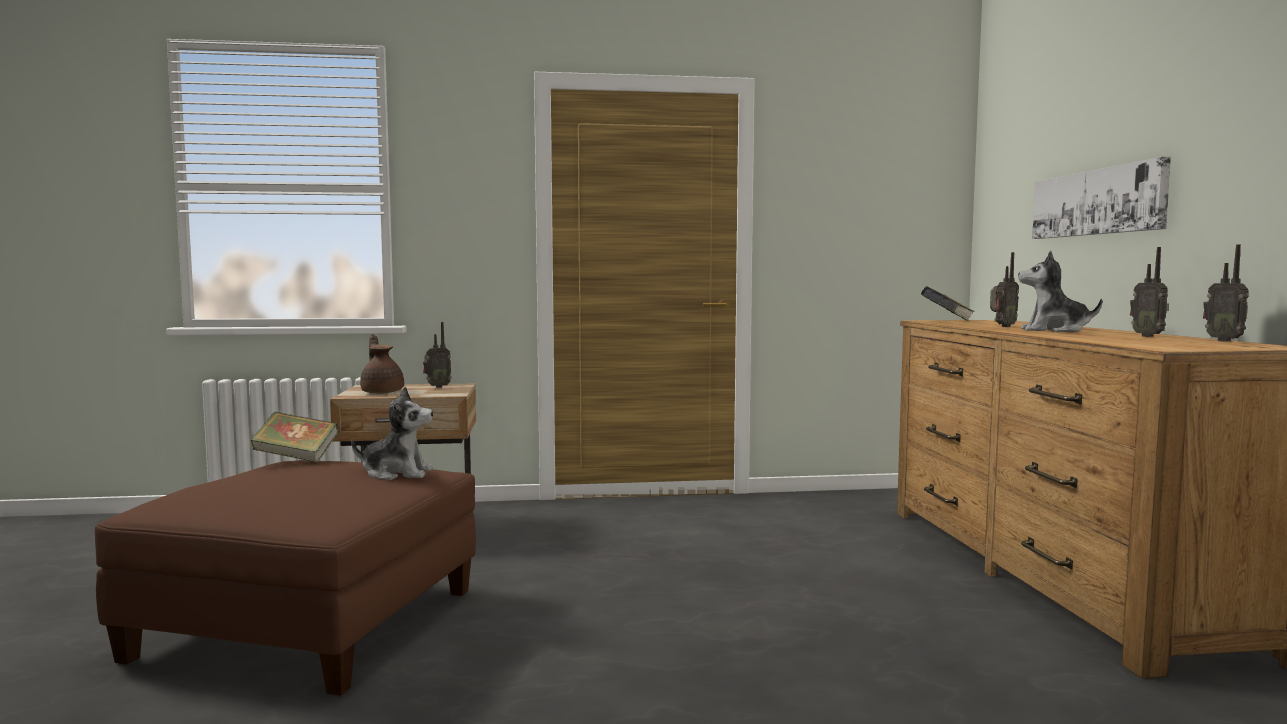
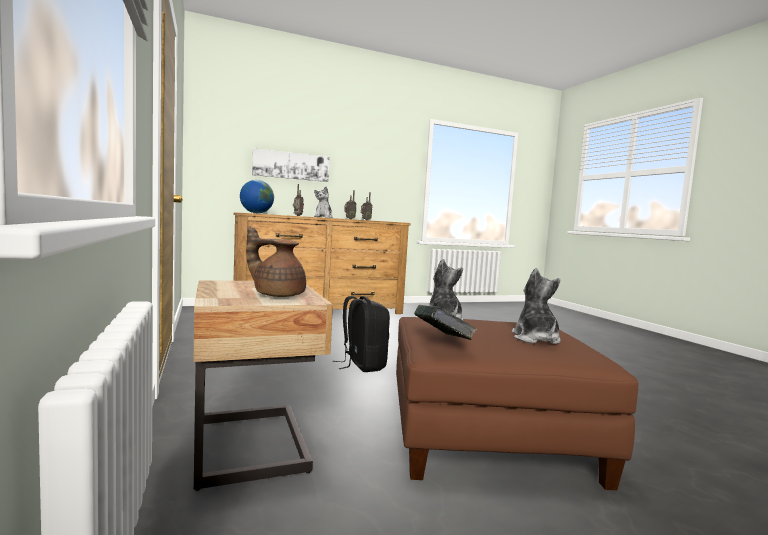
camera: 105 degrees left, 0 degrees up
brown teapot [360,334,404,394] -> brown teapot turned 60 degrees clockwise [246,226,306,297]
radio [423,322,452,388] -> none
book [921,286,975,321] -> globe [240,180,274,213]
none -> black backpack [333,296,390,372]
none -> plush toy [512,268,561,344]

